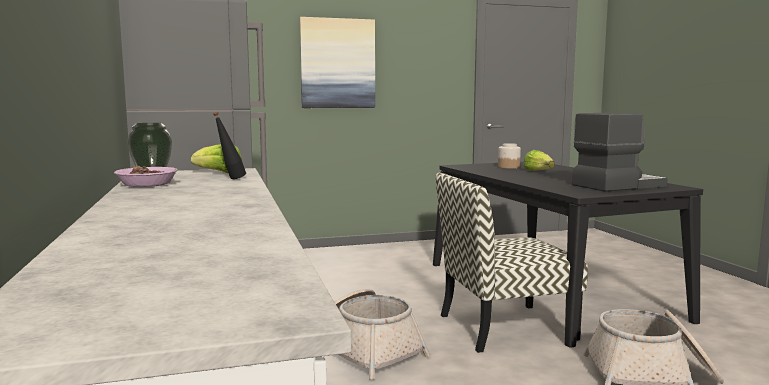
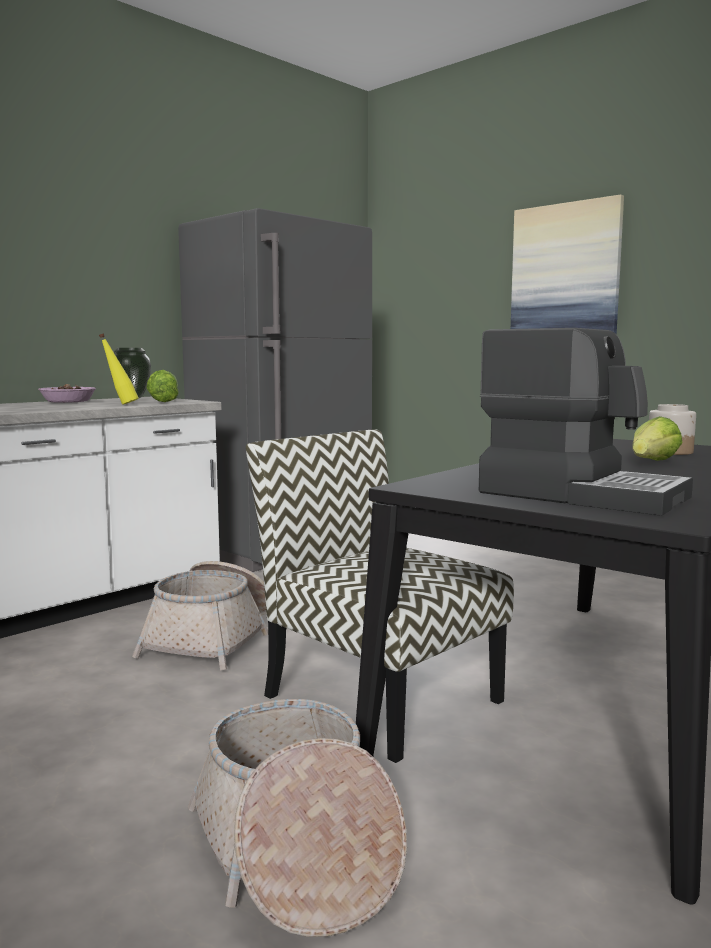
camera: 60 degrees right, 0 degrees up
black bottle [213,112,246,179] -> yellow bottle [99,334,139,405]

